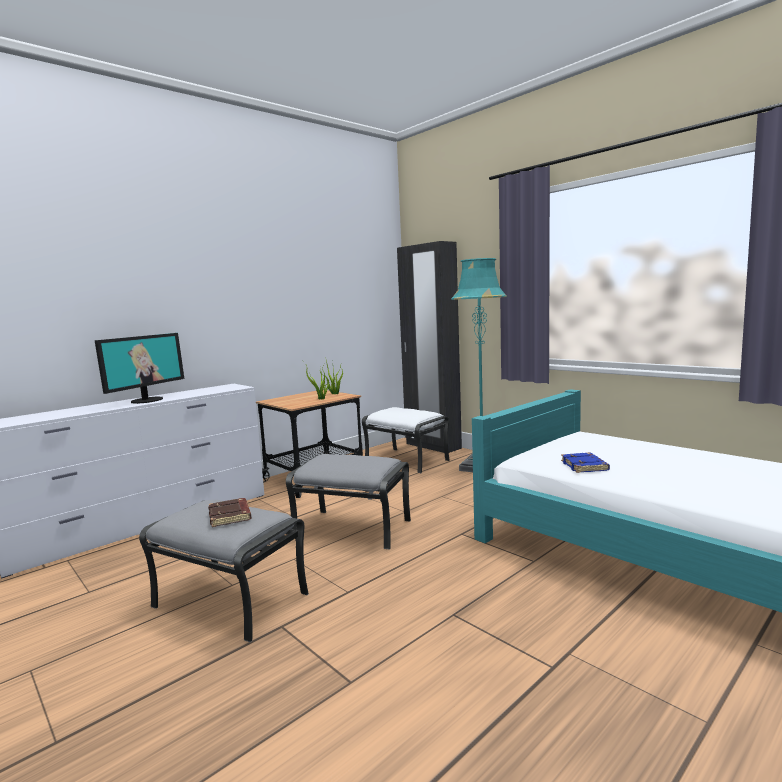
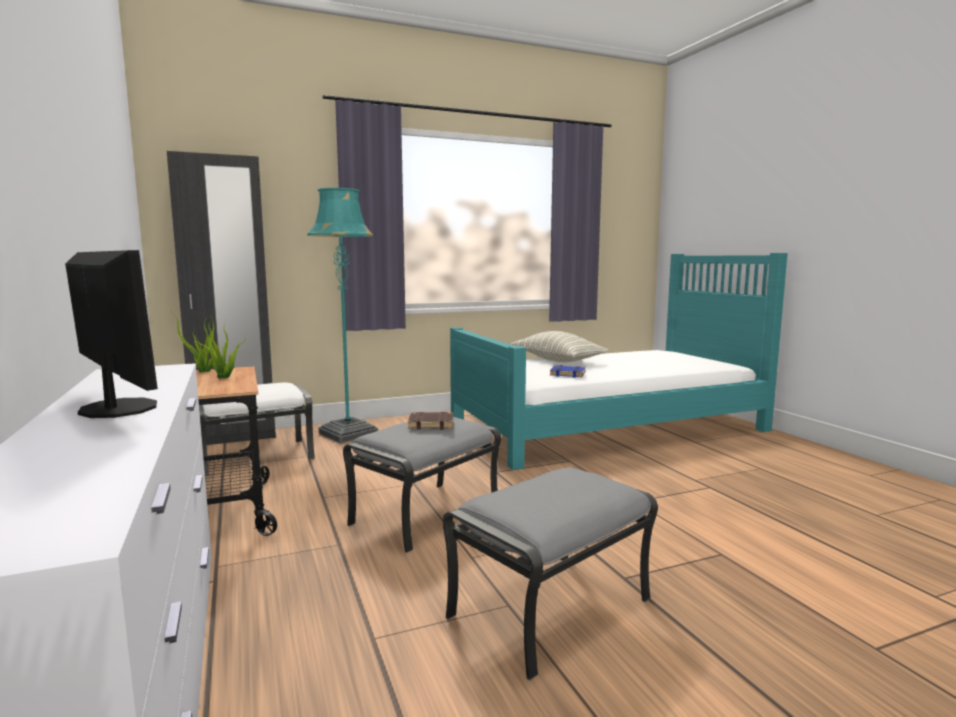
camera: 70 degrees left, 0 degrees up
brown book [208,498,252,527] -> brown book moved to [408,412,453,430]
none -> pillow [510,331,609,362]

